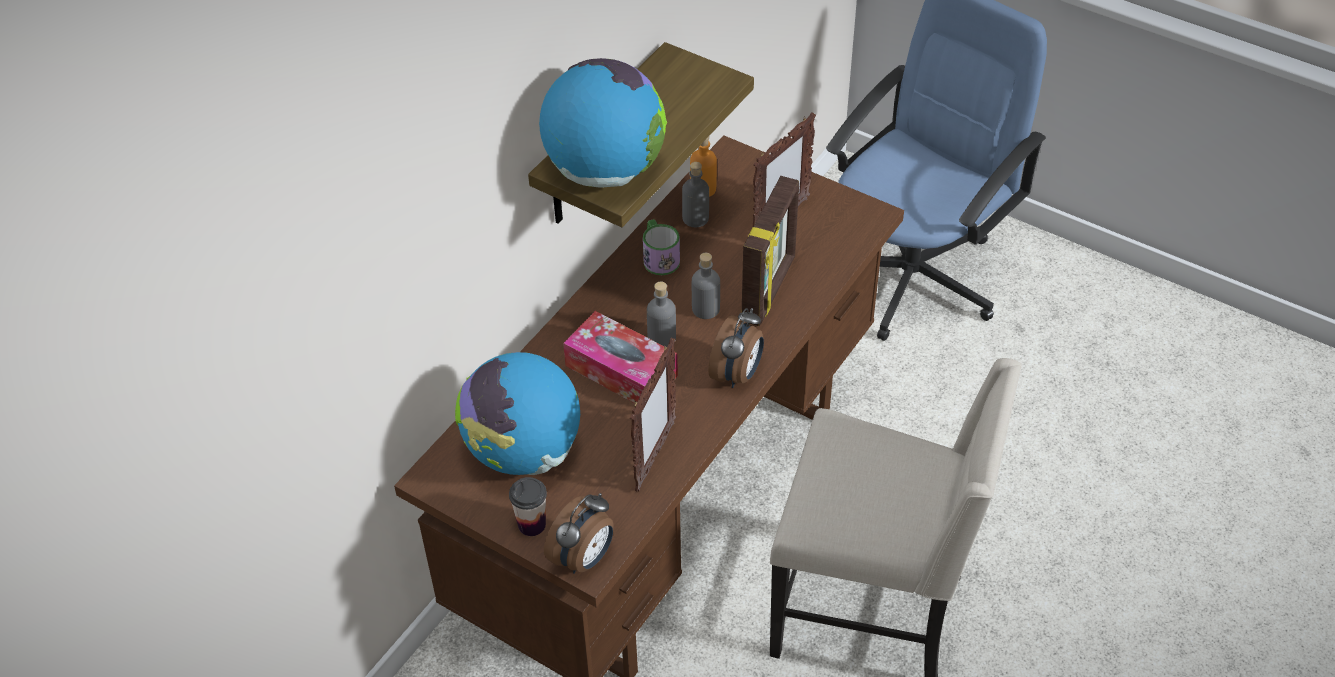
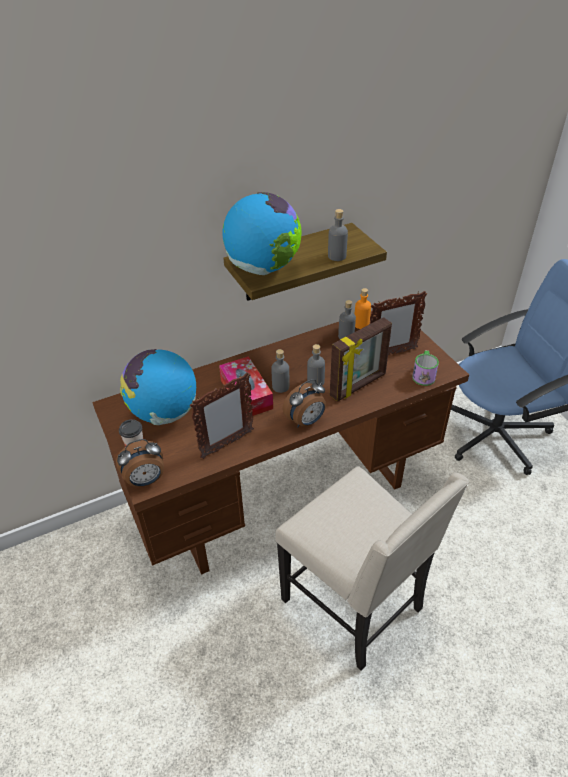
camera: 30 degrees right, 5 degrees down
mug [643,219,680,275] -> mug moved to [412,351,439,386]
none -> grey bottle [328,209,348,261]

